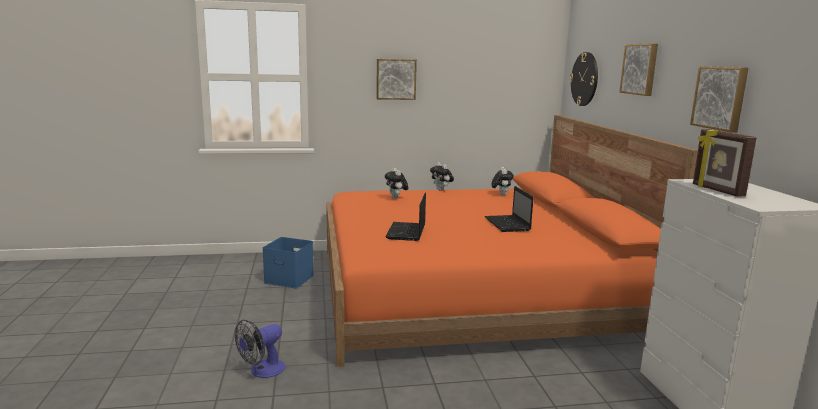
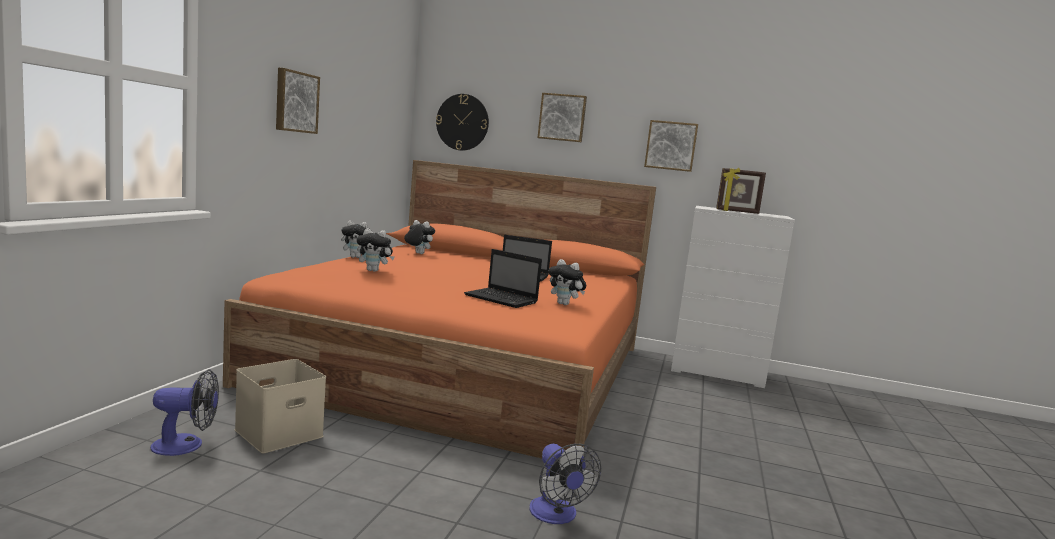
camera: 65 degrees left, 5 degrees down
blue storage box [263,237,314,288] -> beige storage box [235,359,326,453]
none -> fan [150,369,219,456]
none -> plush toy [548,259,586,305]

